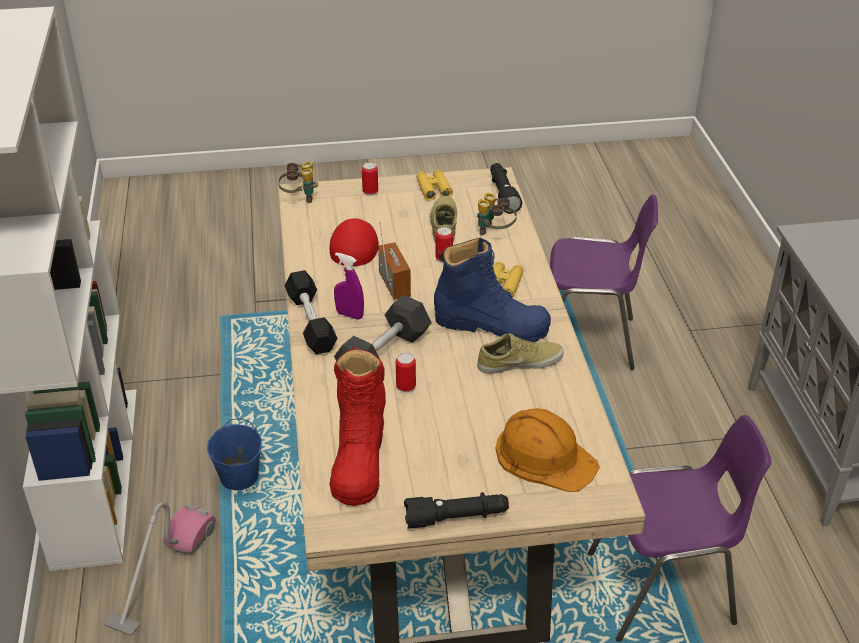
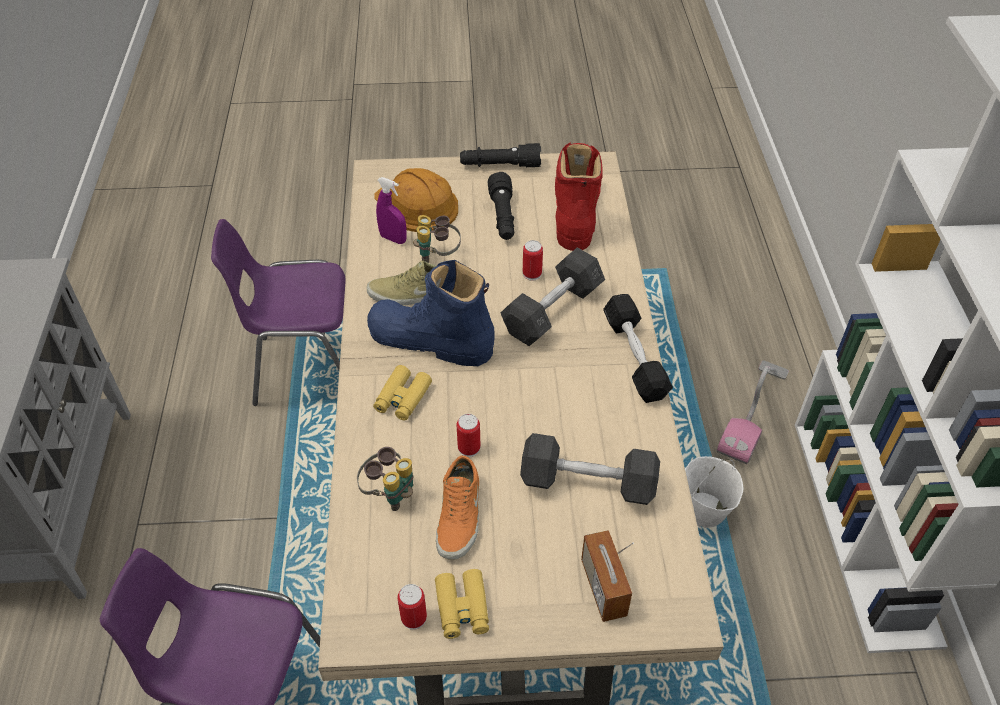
camera: 175 degrees left, 10 degrees up
blue bucket [207,418,262,490] -> white bucket [685,456,743,528]
binoculars [278,162,318,203] -> binoculars moved to [413,215,461,263]
red cap [330,218,379,266] -> grey dumbbell [520,433,660,505]
purple spray bottle [334,252,364,320] -> purple spray bottle moved to [376,177,407,244]
can [362,162,378,196] -> can moved to [398,584,427,630]
radio [378,222,411,300] -> radio moved to [581,530,634,622]
beige shoe [430,196,457,243] -> orange shoe [436,456,479,560]
black flashlight [490,163,522,214] -> black flashlight moved to [488,172,514,240]

